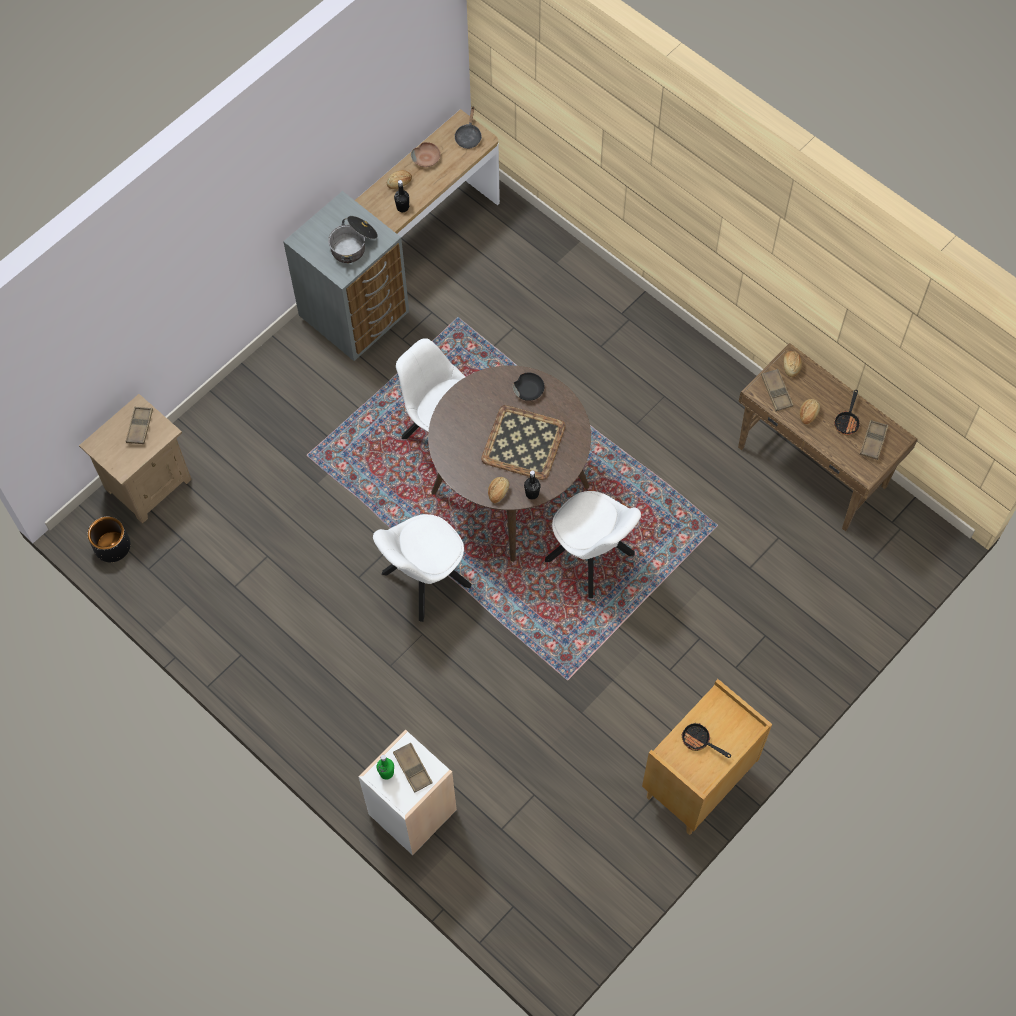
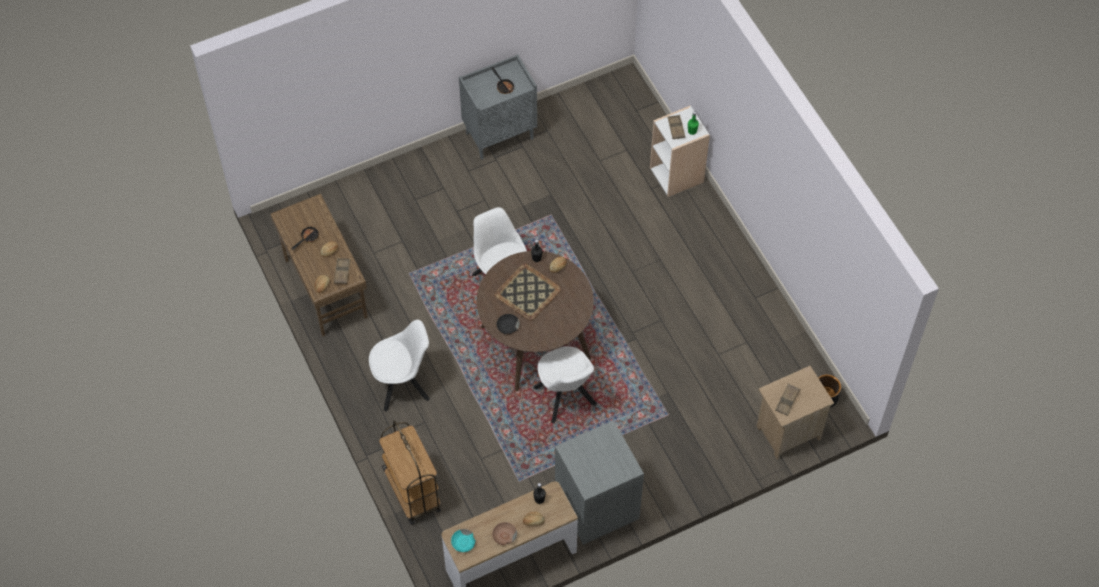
camera: 160 degrees left, 5 degrees down
cooking pot [328,216,378,263] -> none
white chair [373,514,471,622] -> white chair moved to [369,320,430,412]
black frying pan [454,107,482,149] -> turquoise bowl [451,529,476,552]
brown cabinet [642,679,772,835] -> grey cabinet [459,54,537,160]
brown tray [860,420,888,460] -> none
none -> brown cart [379,420,441,524]

